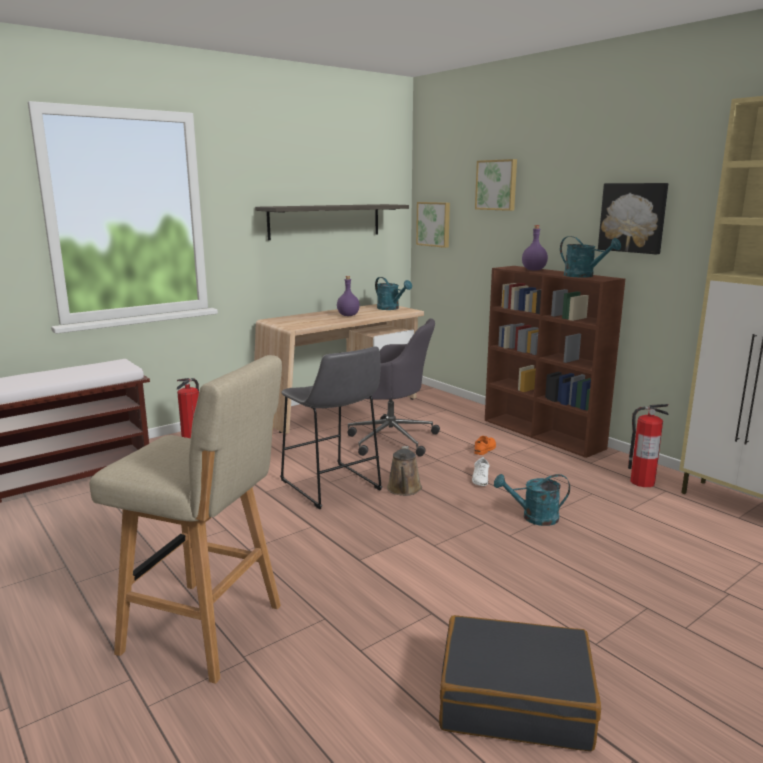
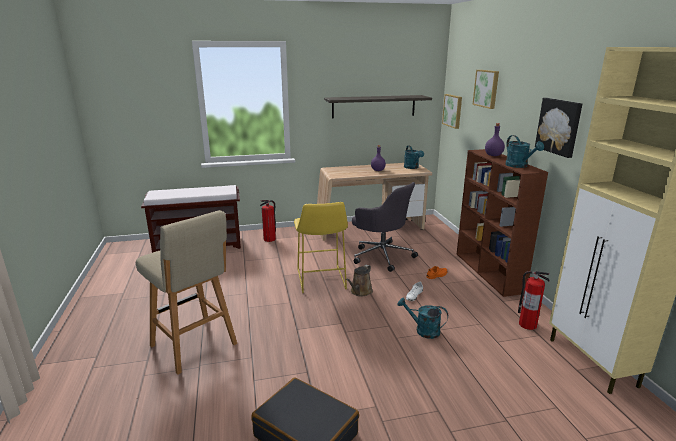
camera: 25 degrees right, 5 degrees up
grey stool [280,346,382,509] -> yellow stool [294,202,348,293]

